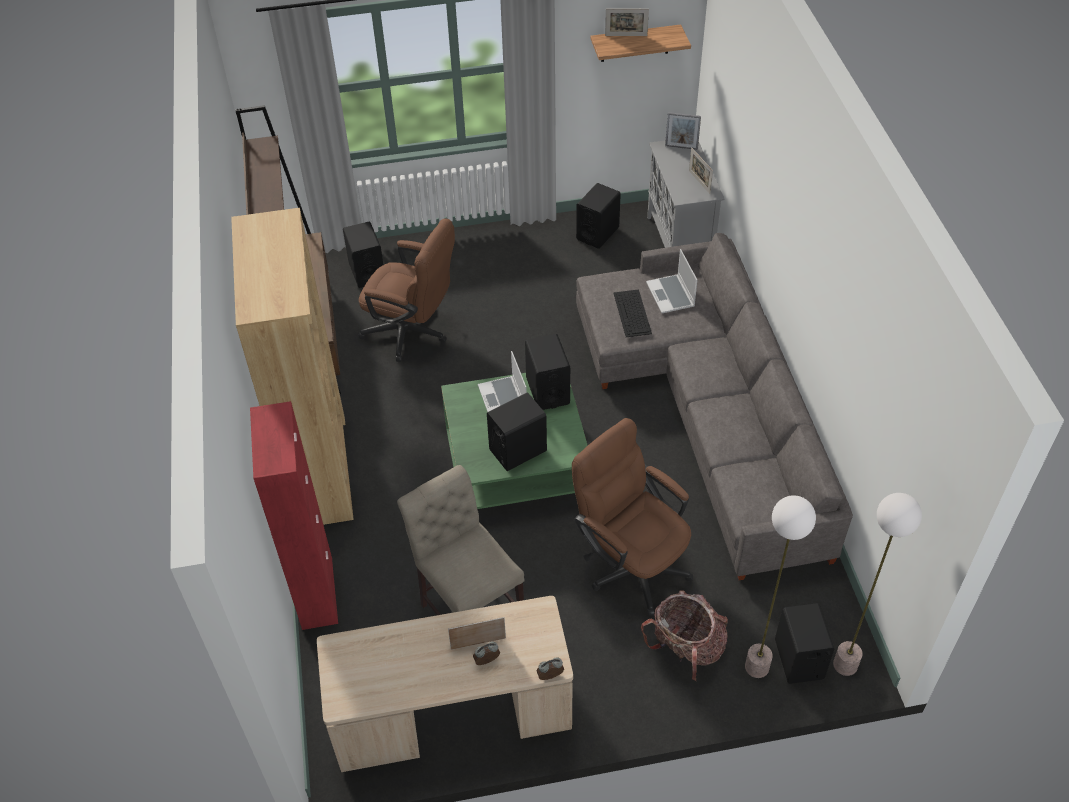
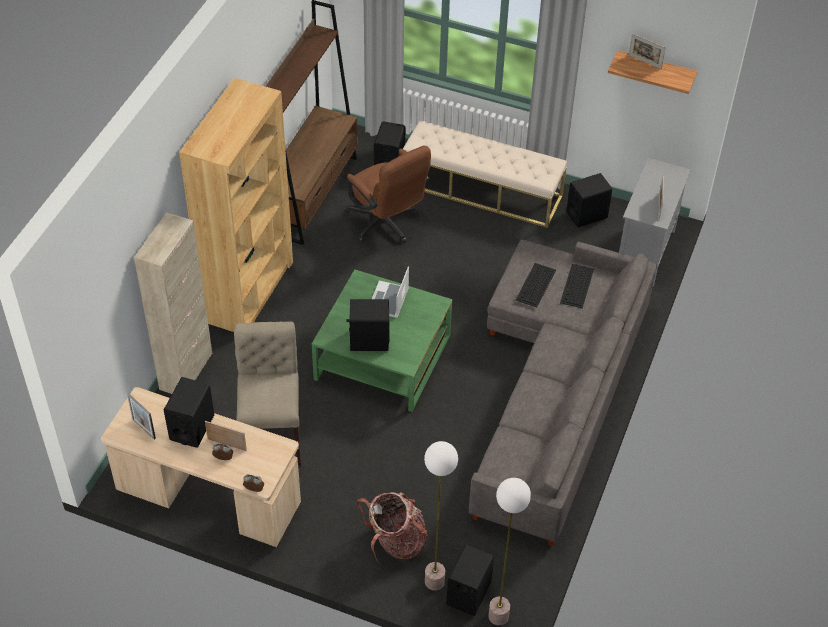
camera: 30 degrees right, 0 degrees up
red cabinet [250,401,338,630] -> beige cabinet [134,212,213,394]
black speaker [525,334,570,410] -> black speaker moved to [164,377,214,448]
brown office chair [572,418,693,616] -> none
laptop [646,249,697,313] -> keyboard [560,264,594,308]
picture frame [665,112,701,150] -> picture frame moved to [127,393,156,440]
none -> beige bench [403,120,567,228]

